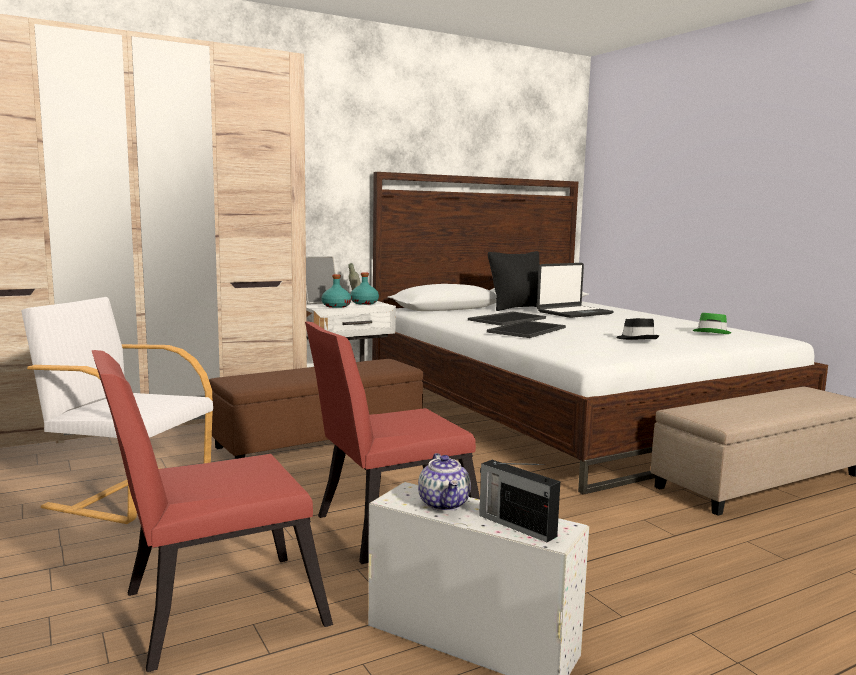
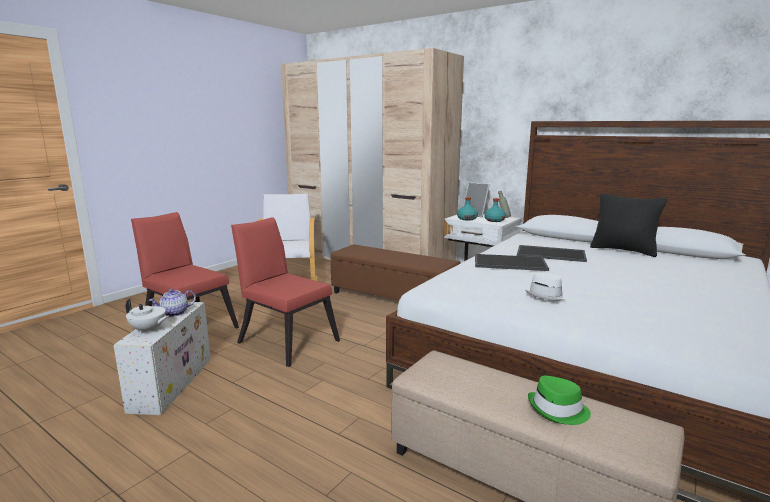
camera: 65 degrees right, 5 degrees up
radio [479,460,560,542] -> white teapot [126,299,169,334]
laptop [537,263,614,318] -> none
black hat [616,318,659,340] -> white hat [525,273,568,301]
green hat [692,313,732,334] -> green hat moved to [528,376,591,425]

